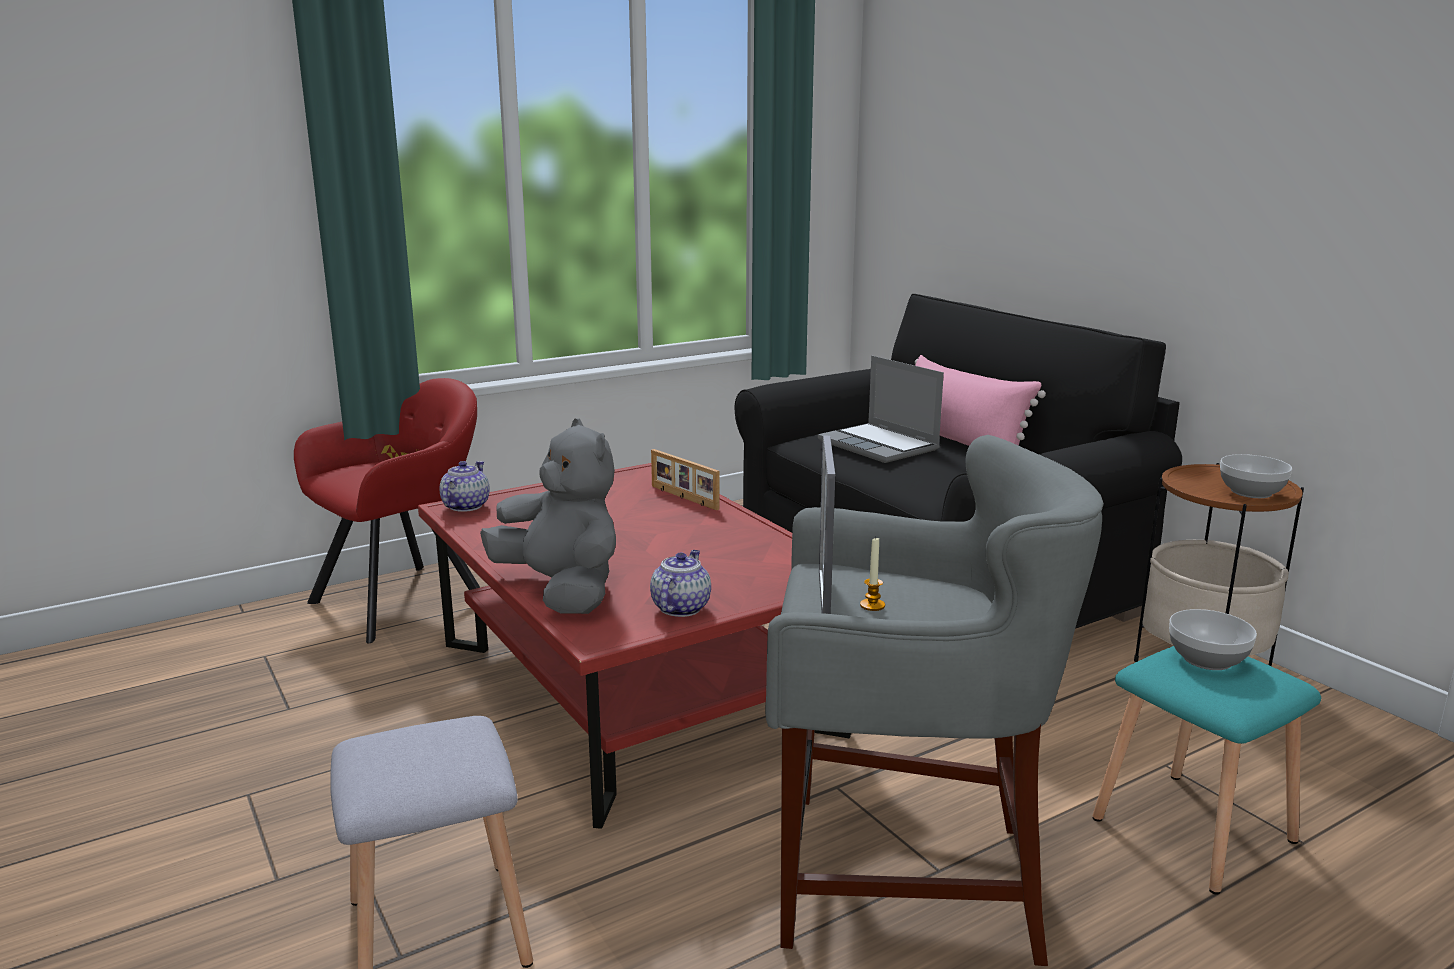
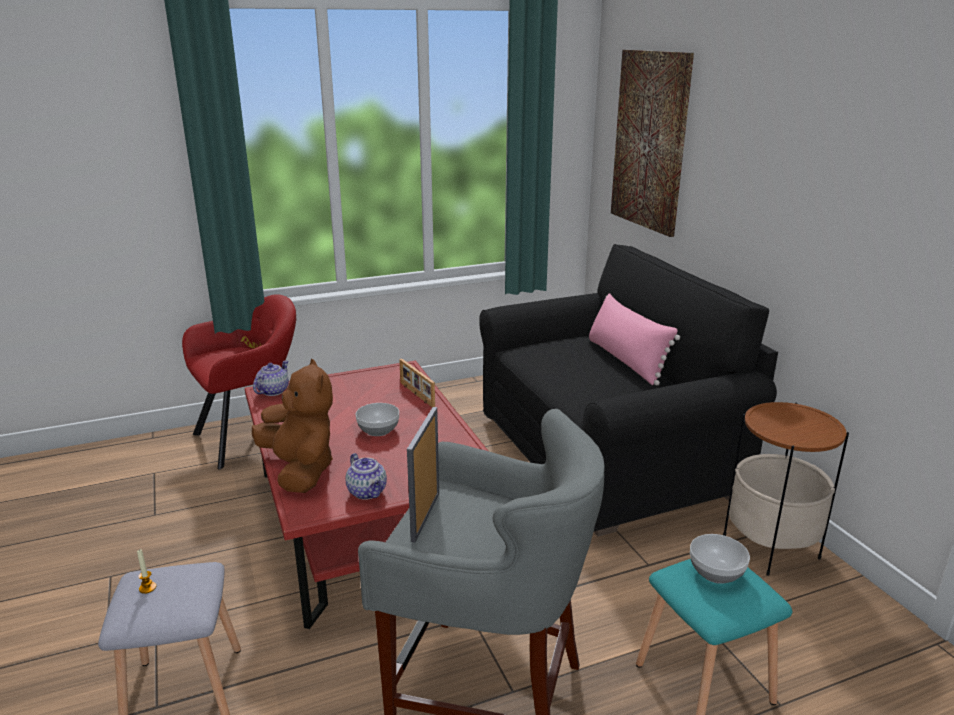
camera: 10 degrees right, 5 degrees up
grey plush toy [480,418,616,614] -> brown plush toy [252,359,333,493]
teapot [650,550,711,617] -> teapot turned 120 degrees clockwise [345,453,387,500]
laptop [818,356,944,463] -> none
candle [860,537,885,611] -> candle moved to [137,549,156,594]
bowl [1220,454,1292,498] -> bowl moved to [356,403,399,436]
none -> picture [611,50,694,237]

